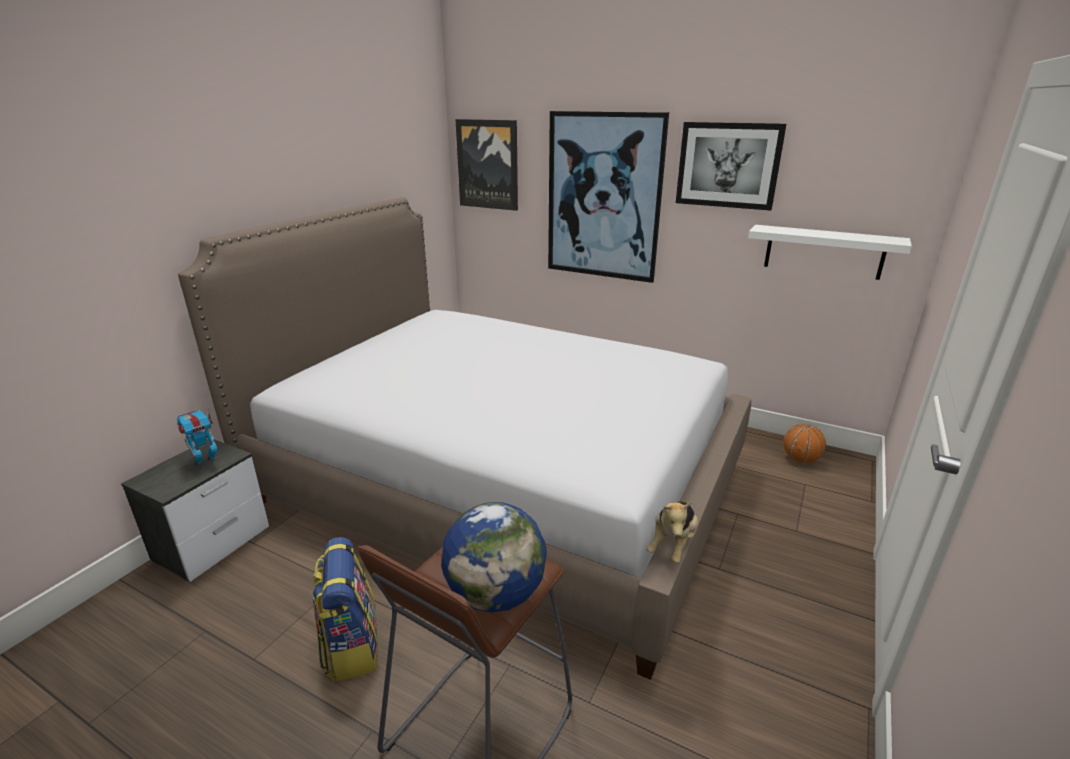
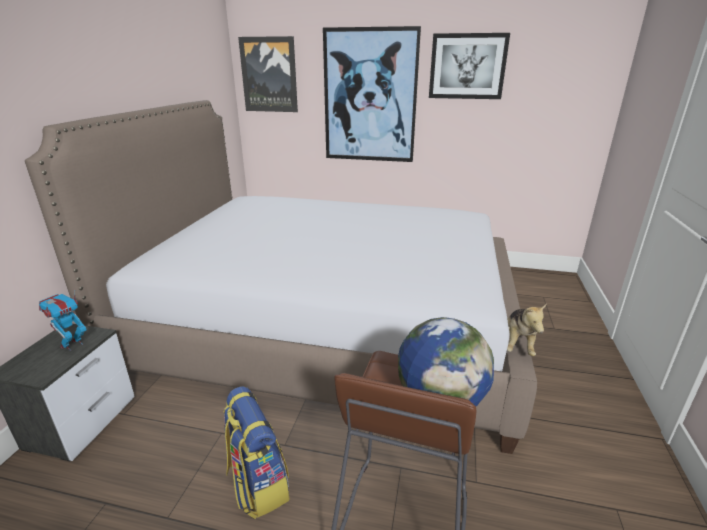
camera: 15 degrees left, 0 degrees up
white shelf [748,225,912,280] -> none
basketball [783,424,826,463] -> none

